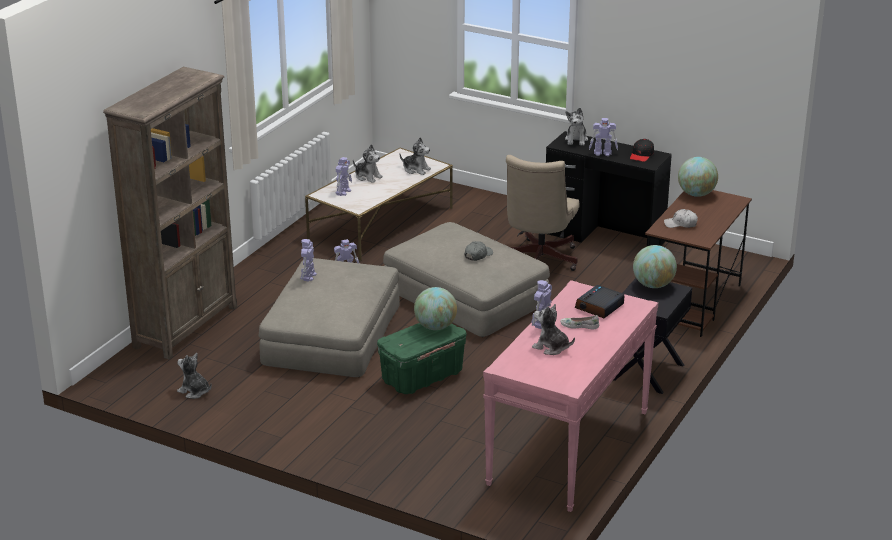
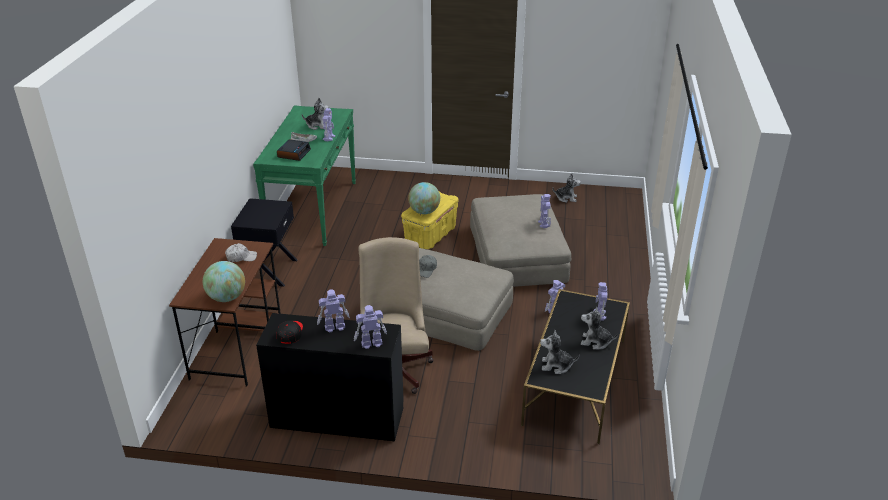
camera: 160 degrees right, 5 degrees up
brown bookcase [103,66,237,359] -> none
white coffee table [305,147,453,261] -> black coffee table [521,289,630,444]
green storage box [377,323,466,394] -> yellow storage box [401,191,459,249]
pink console table [483,280,658,512] -> green console table [253,105,356,246]
plush toy [565,107,588,145] -> toy robot [354,305,387,349]
globe [633,245,677,288] -> none

